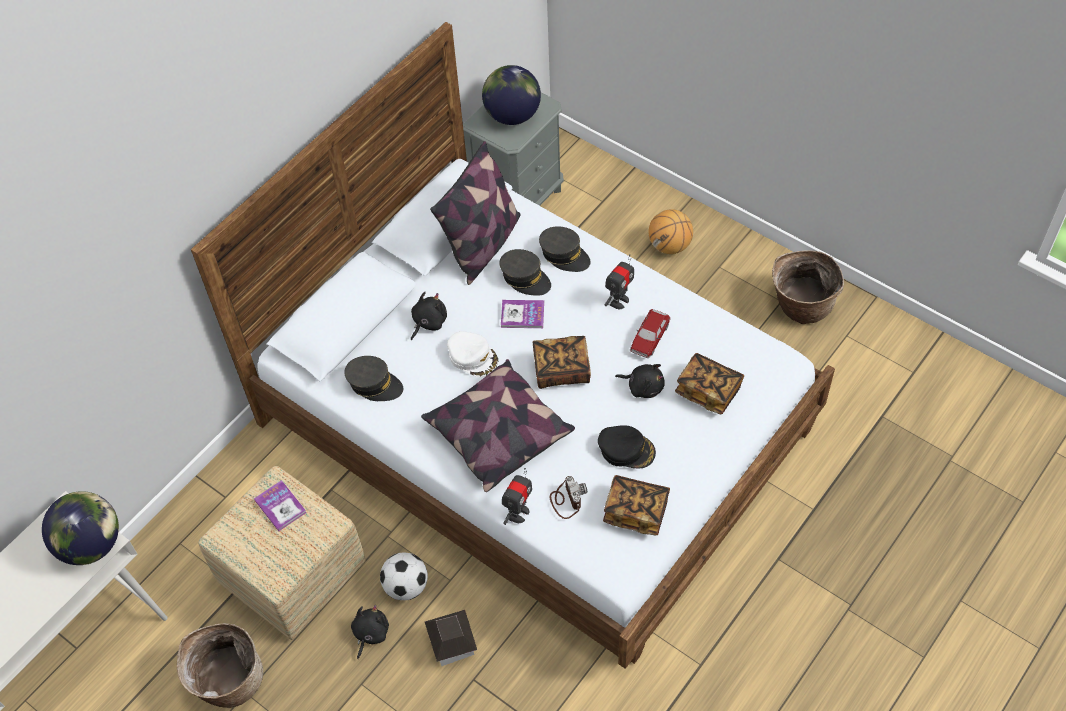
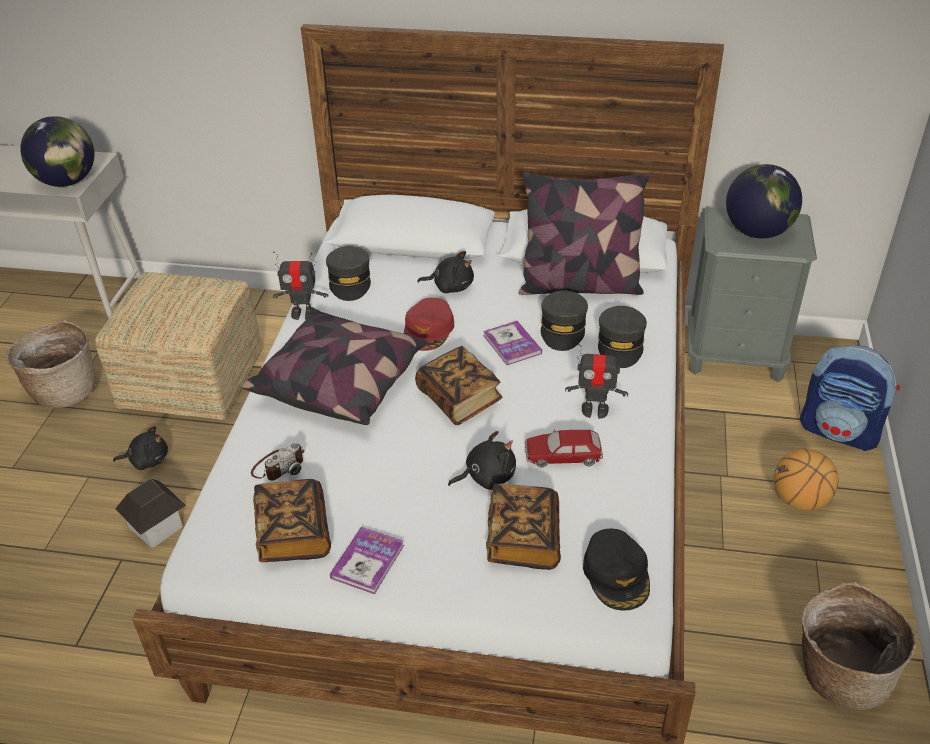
camera: 60 degrees right, 15 degrees down
book [254,480,307,531] -> book moved to [330,527,404,594]
football [380,553,428,600] -> none
white cap [447,331,499,377] -> red cap [404,298,454,351]
toy robot [502,468,532,525] -> toy robot moved to [273,252,328,320]
black cap [598,425,656,468] -> black cap moved to [583,529,650,611]
black plush toy [615,364,665,398] -> black plush toy turned 105 degrees counterclockwise [448,431,516,490]
none -> backpack [800,345,900,451]

